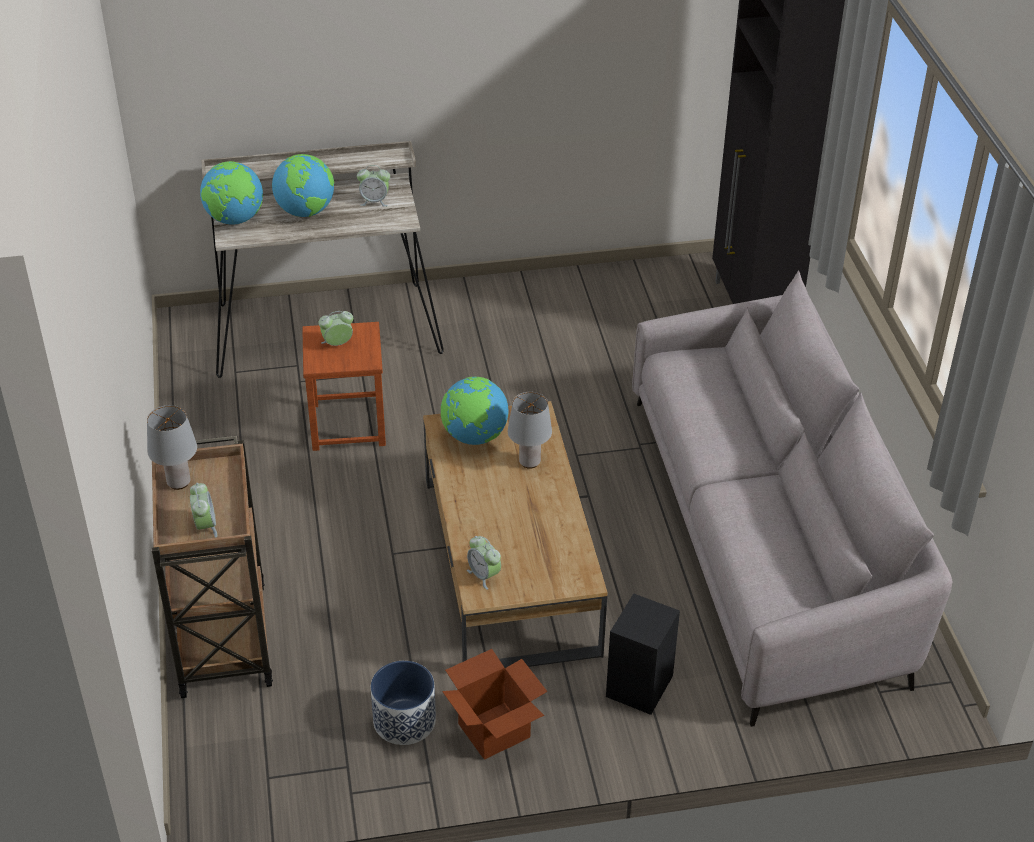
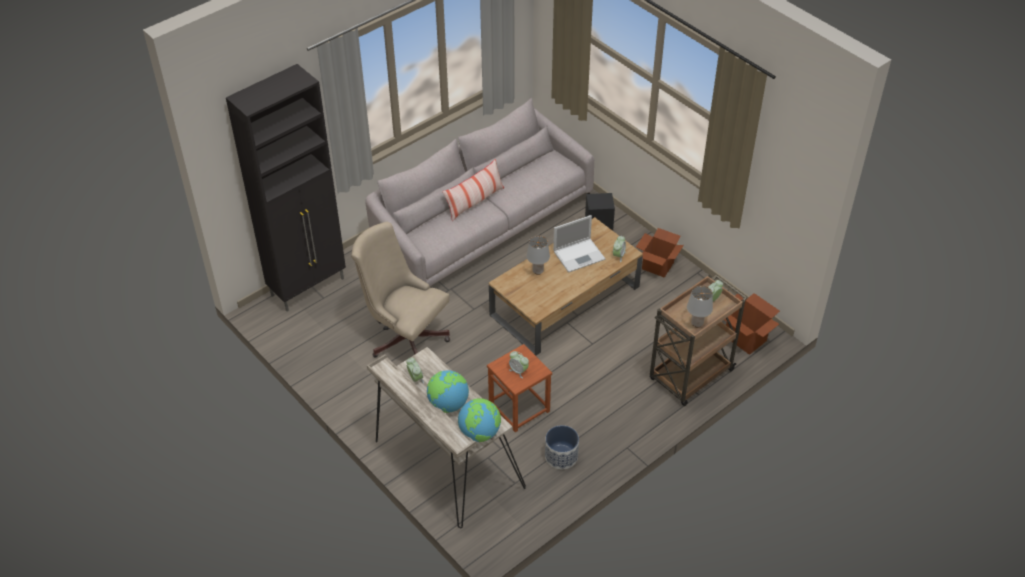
camera: 120 degrees left, 5 degrees up
planter [371,661,436,745] -> planter moved to [545,425,579,469]
globe [441,377,509,445] -> none
none -> beige office chair [351,222,450,358]
none -> pillow [443,159,504,222]
none -> laptop [553,215,605,273]
none -> cardboard box [724,293,780,355]

